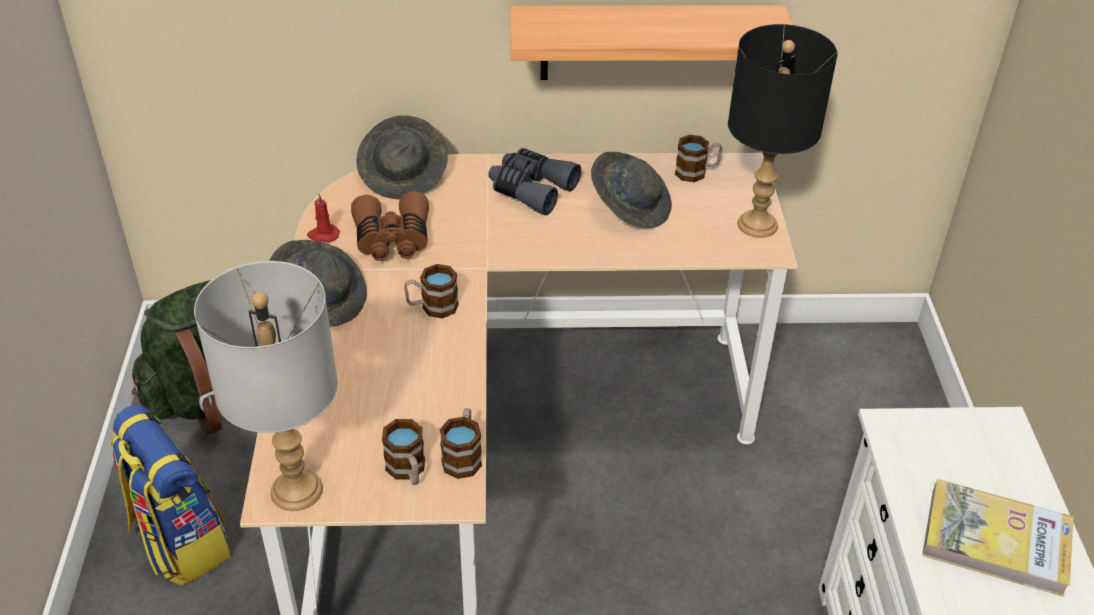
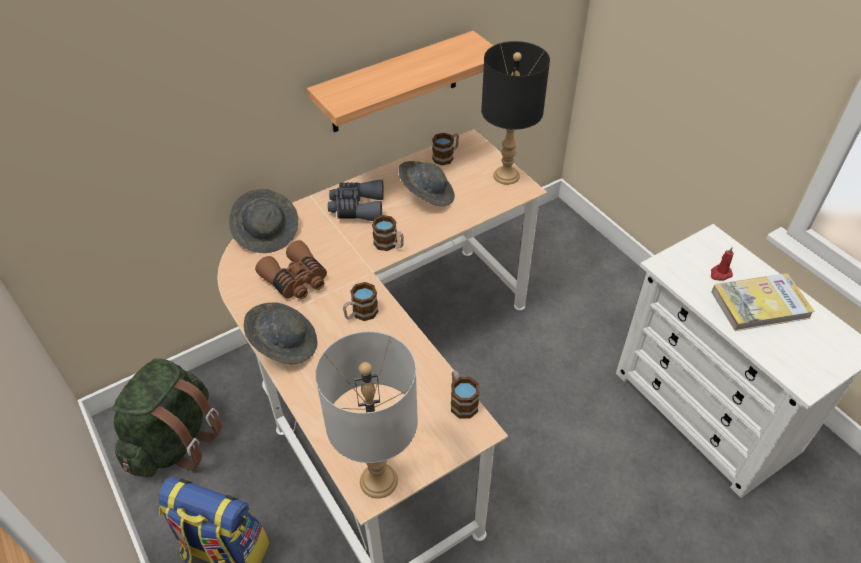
camera: 30 degrees left, 5 degrees up
red candle [307,193,340,242] -> red candle moved to [711,247,734,280]
mug [382,419,425,485] -> mug moved to [372,215,404,251]

